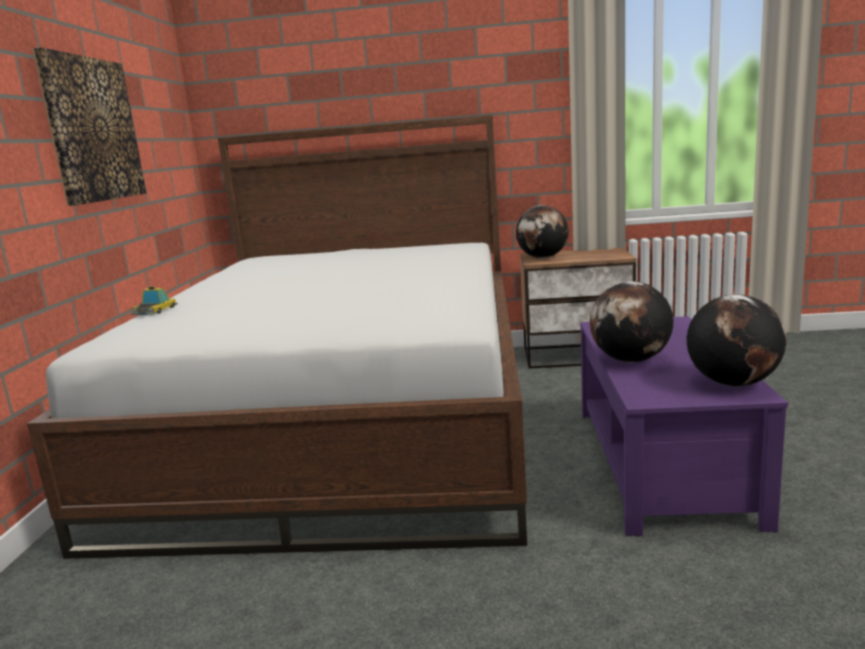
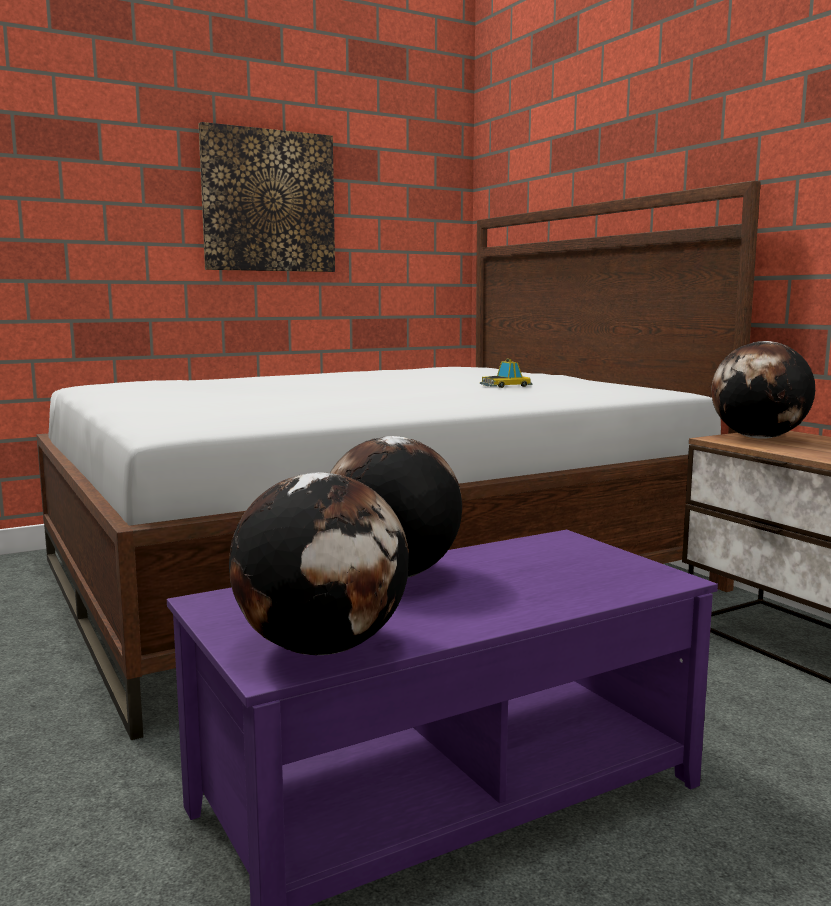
camera: 55 degrees right, 5 degrees down
toy car [130,286,178,315] -> toy car moved to [480,359,533,388]

